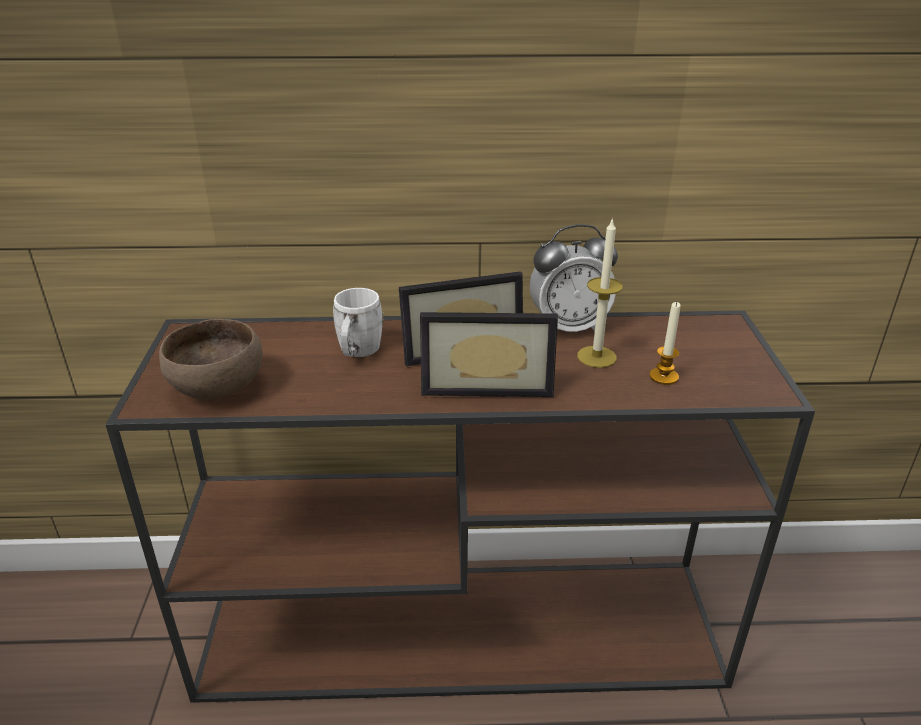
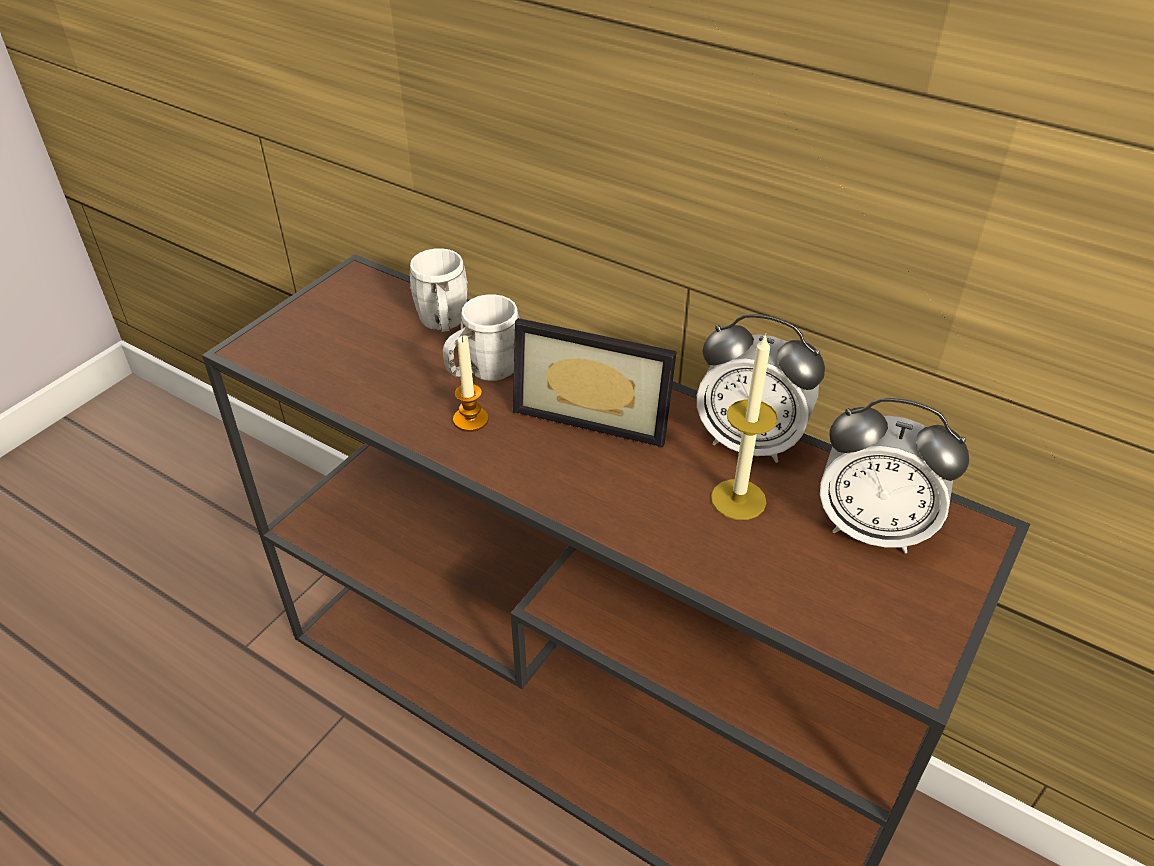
camera: 35 degrees right, 10 degrees up
brown bowl [159,319,262,400] -> none
picture frame [420,312,558,397] -> none
candle [649,302,681,385] -> candle moved to [453,336,489,432]
none -> white mug [410,248,468,332]
none -> alarm clock [820,398,969,553]

